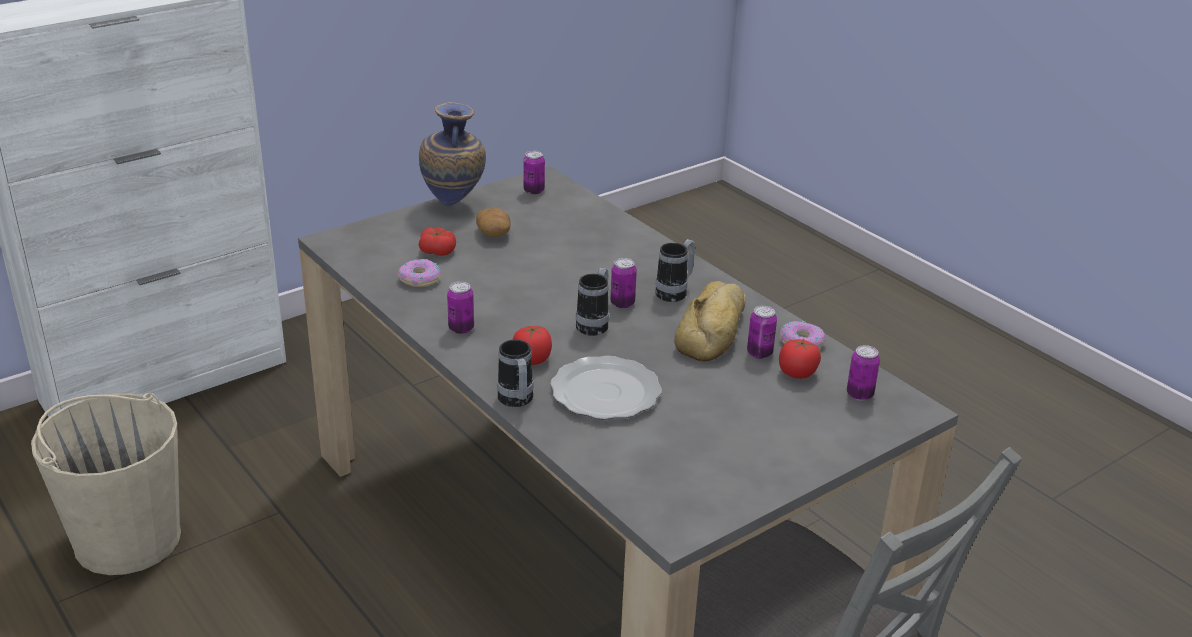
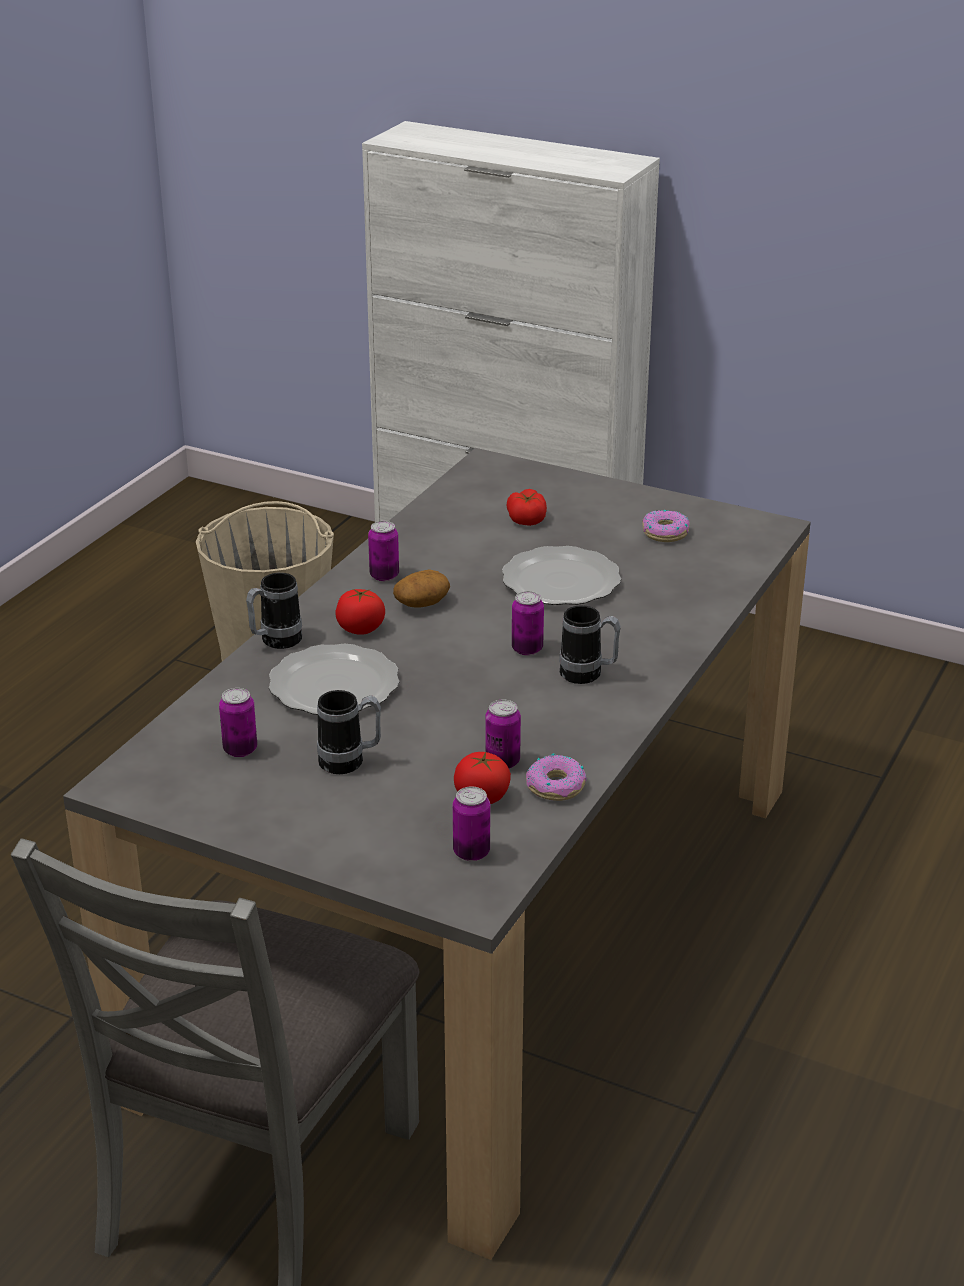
camera: 65 degrees right, 0 degrees up
donut [397,259,441,287] -> donut moved to [642,509,690,542]
vase [419,102,486,206] -> none
potato [476,208,511,237] -> potato moved to [393,570,450,608]
can [523,151,545,195] -> can moved to [219,688,257,757]
mug [576,267,609,336] -> mug moved to [317,690,381,774]
bread [674,281,746,361] -> none
none -> plate [502,546,621,605]

